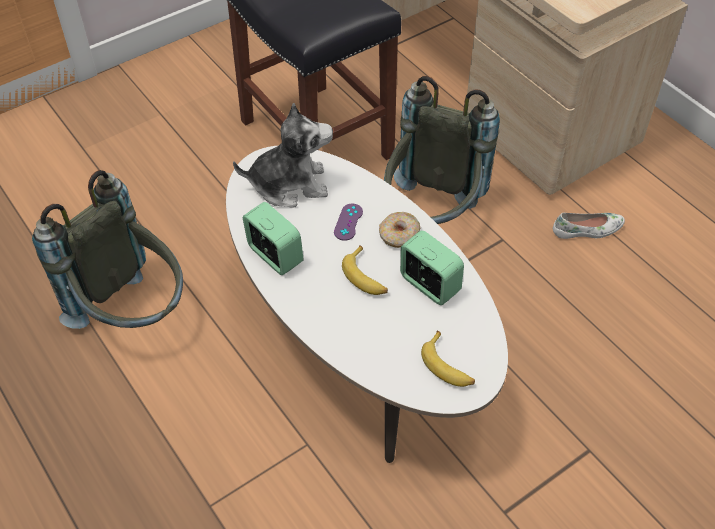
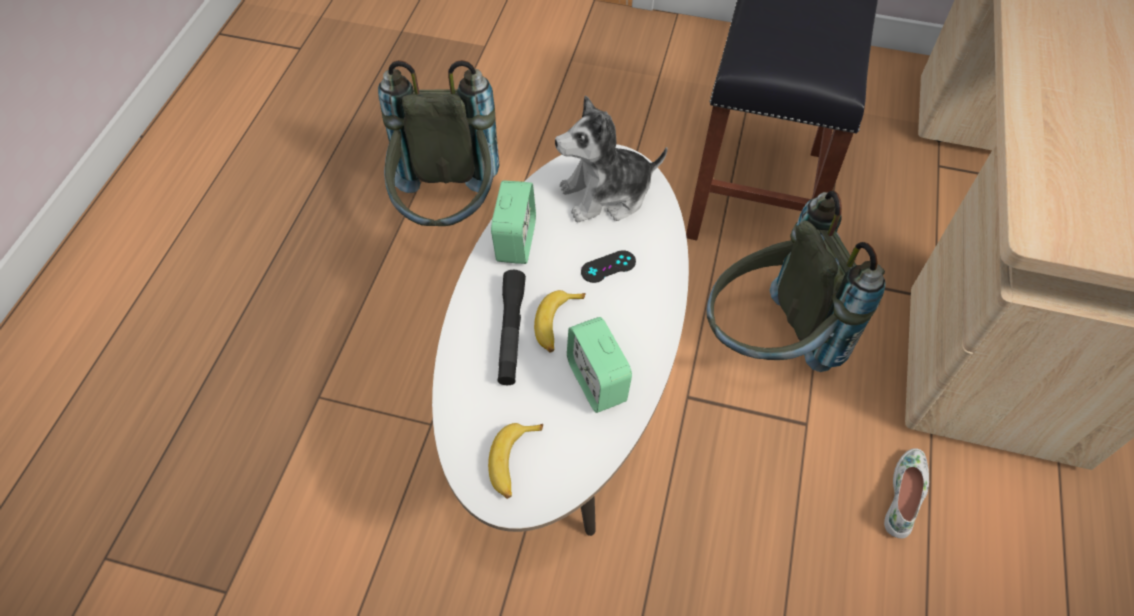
camera: 50 degrees right, 5 degrees up
plush toy [233,103,333,208] -> plush toy turned 120 degrees clockwise [555,95,668,223]
purple game controller [334,203,363,241] -> black game controller [581,250,636,283]
donut [379,212,420,248] -> none
alarm clock [400,230,464,305] -> alarm clock turned 150 degrees clockwise [567,317,632,413]
white shoe [553,213,625,239] -> white shoe turned 105 degrees counterclockwise [884,448,929,539]
none -> black flashlight [497,270,526,385]

